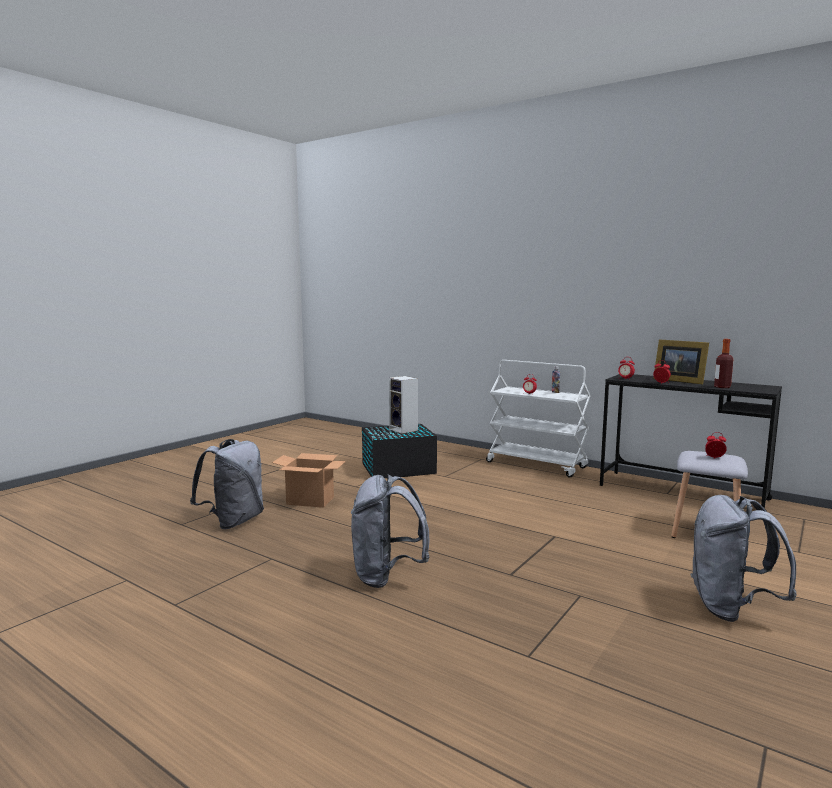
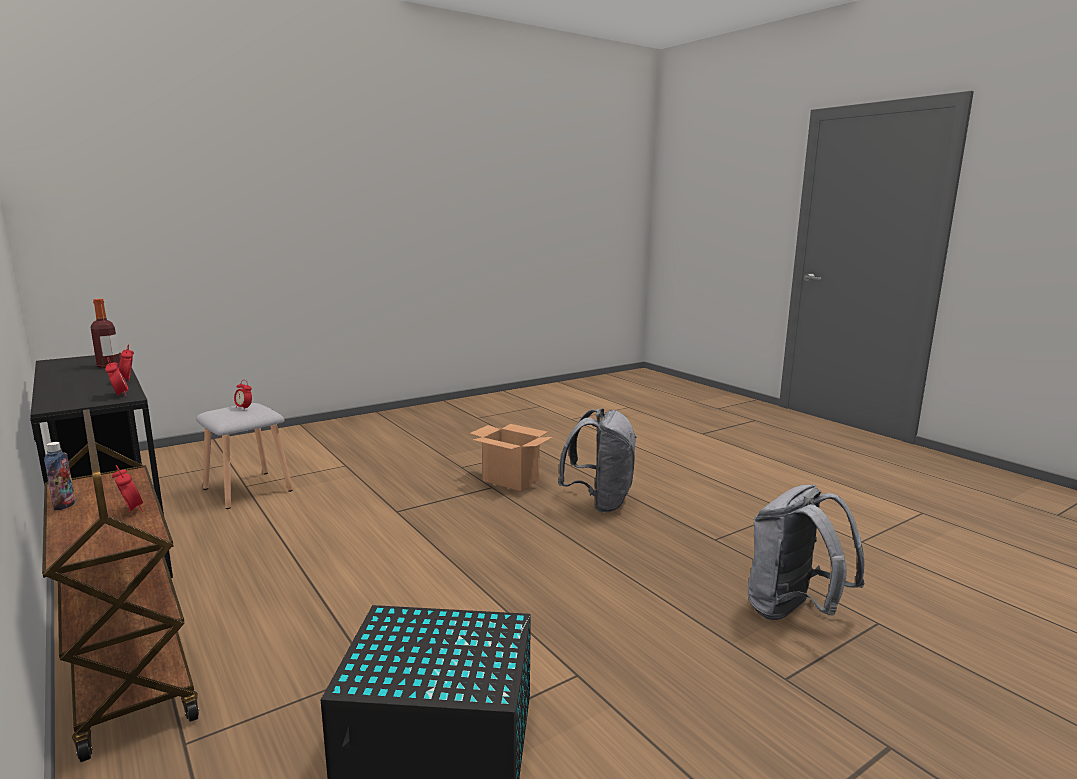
camera: 160 degrees left, 5 degrees up
cardboard box [272,453,346,508] -> cardboard box moved to [469,424,553,491]
speaker [389,376,418,434] -> none
white cart [486,360,590,478] -> brown cart [42,409,199,762]
picture frame [653,339,709,384] -> none
grey backpack [690,495,797,622] -> none

